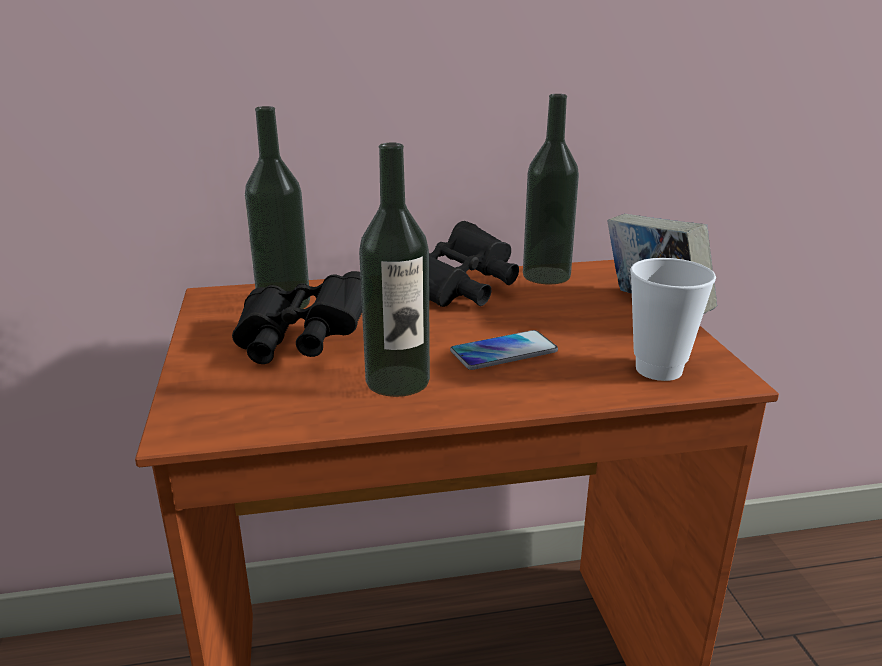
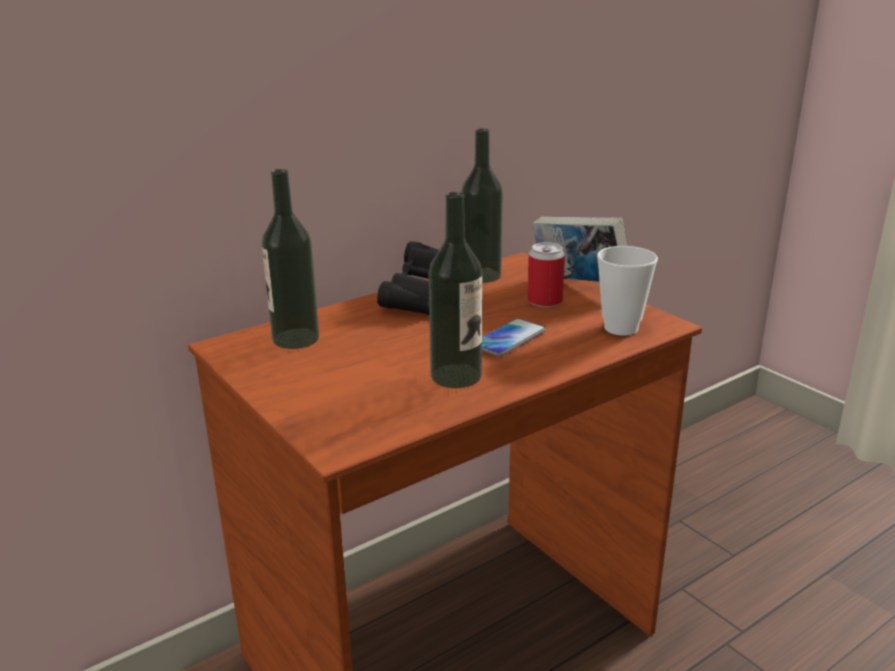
camera: 25 degrees left, 0 degrees up
black binoculars [232,271,362,364] -> none
none -> can [527,242,565,307]

